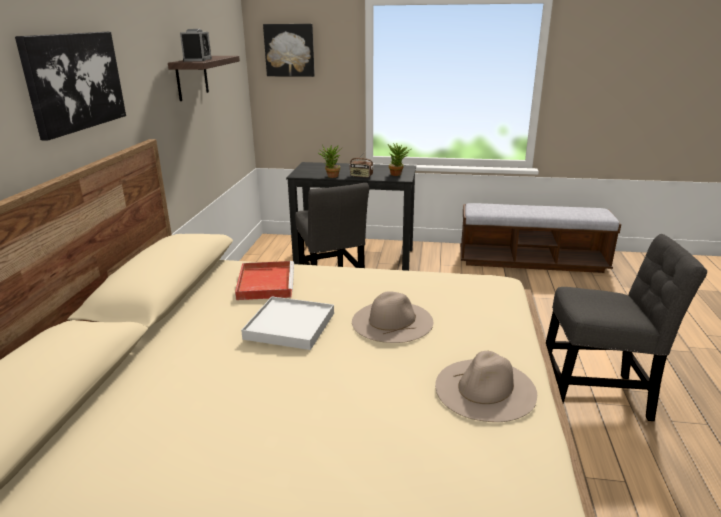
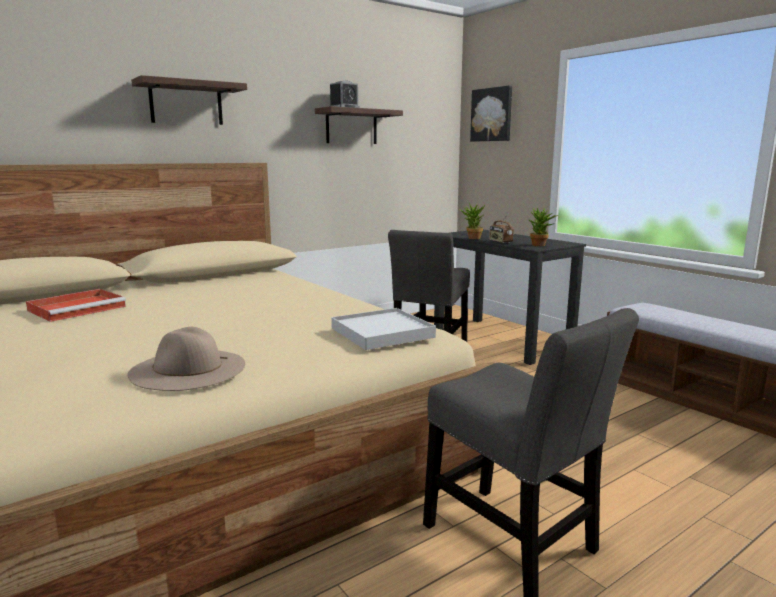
camera: 45 degrees right, 10 degrees down
picture [15,32,126,141] -> shelf [131,75,247,125]
red tray [235,261,294,300] -> red tray moved to [26,289,126,322]
white tray [241,297,334,350] -> white tray moved to [331,308,436,350]
beige hat [352,291,433,343] -> none

